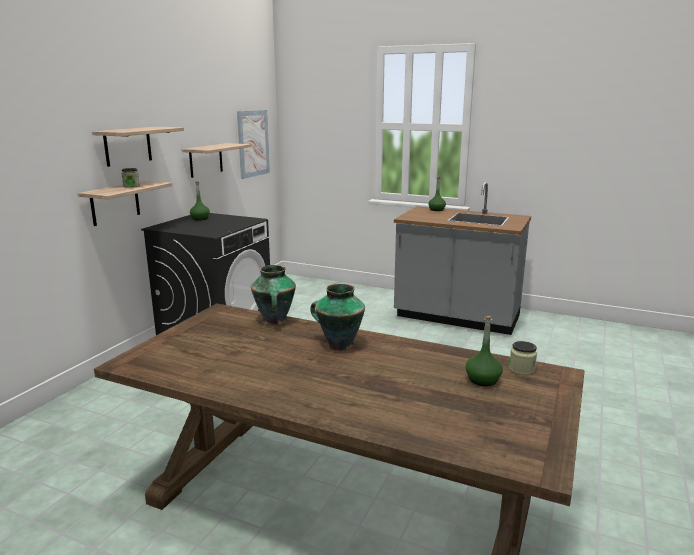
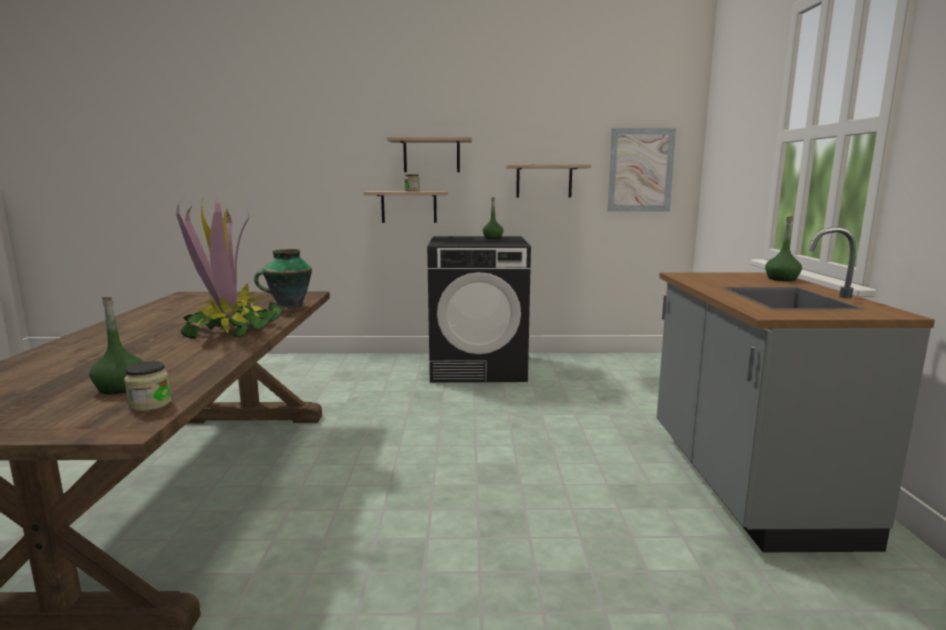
camera: 65 degrees right, 5 degrees down
vase [310,284,365,351] -> potted plant [176,194,282,339]

